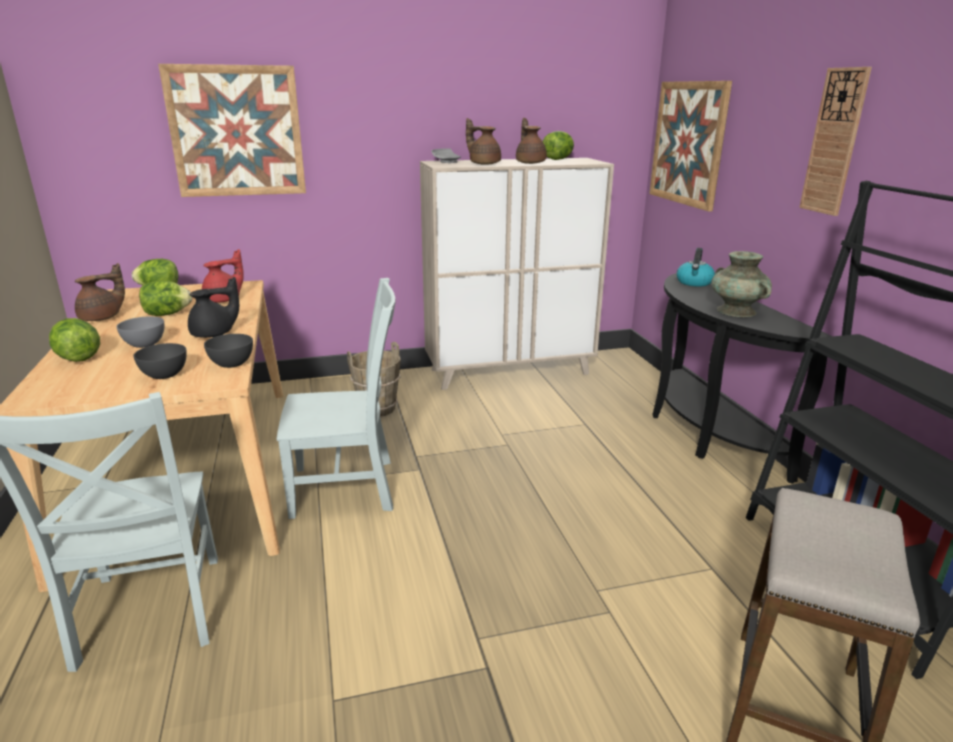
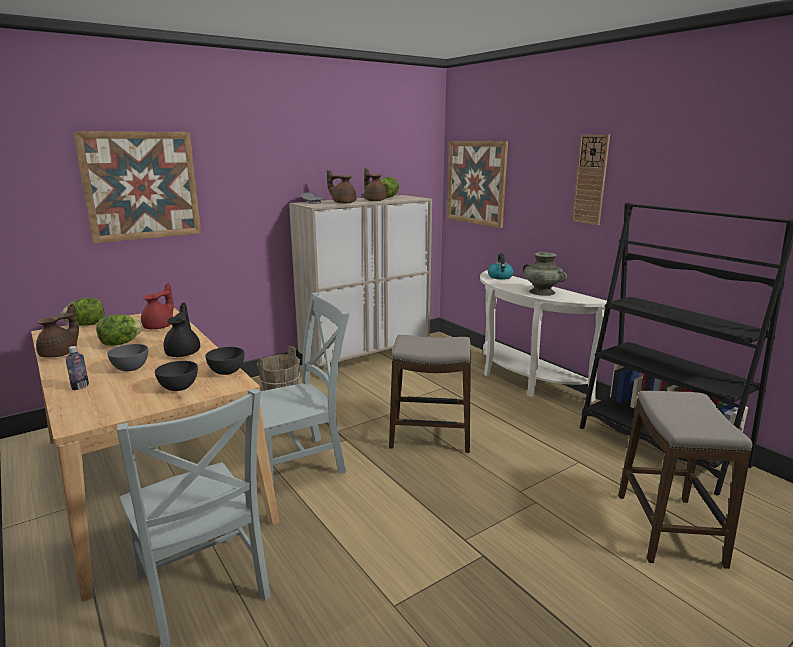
camera: 20 degrees left, 5 degrees down
lettuce [49,318,100,362] -> bottle [66,346,89,390]
black teapot [188,277,239,338] -> black teapot turned 45 degrees counterclockwise [164,302,200,357]
black console table [652,273,832,483] -> white console table [480,270,607,402]
none -> stool [389,335,471,453]

